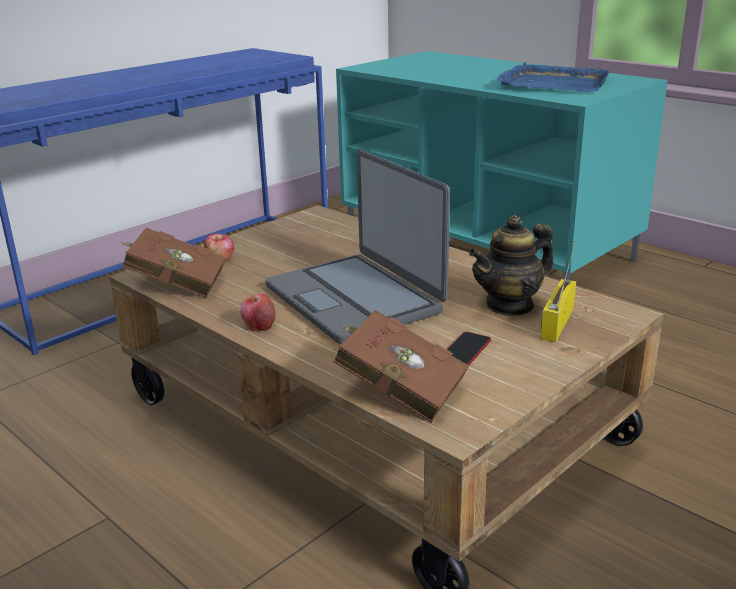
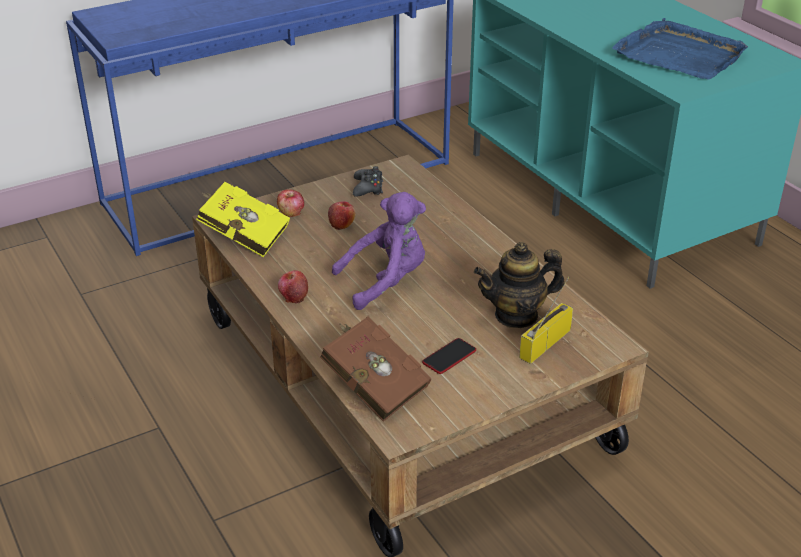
camera: 15 degrees right, 10 degrees up
brown book [121,228,226,298] -> yellow book [196,182,290,257]
laptop [265,150,450,344] -> purple plush toy [332,192,426,310]
none -> apple [328,201,355,230]
none -> black game controller [353,166,383,197]

